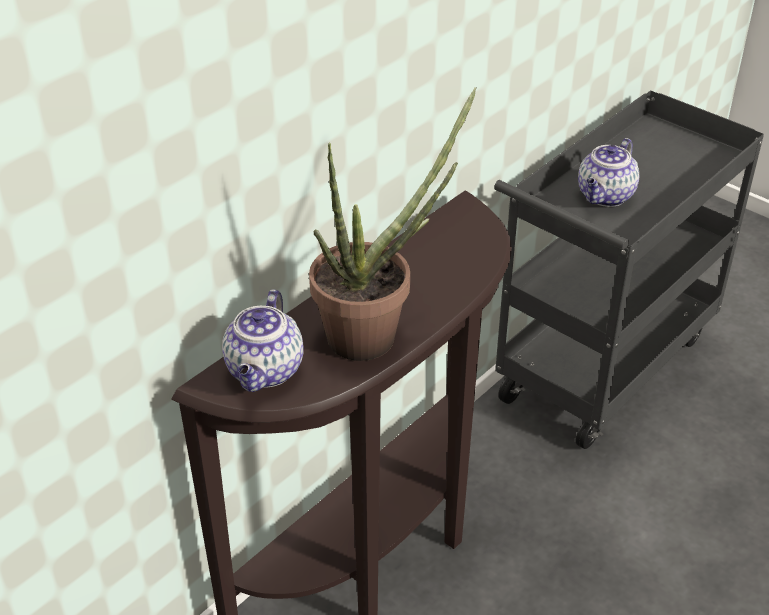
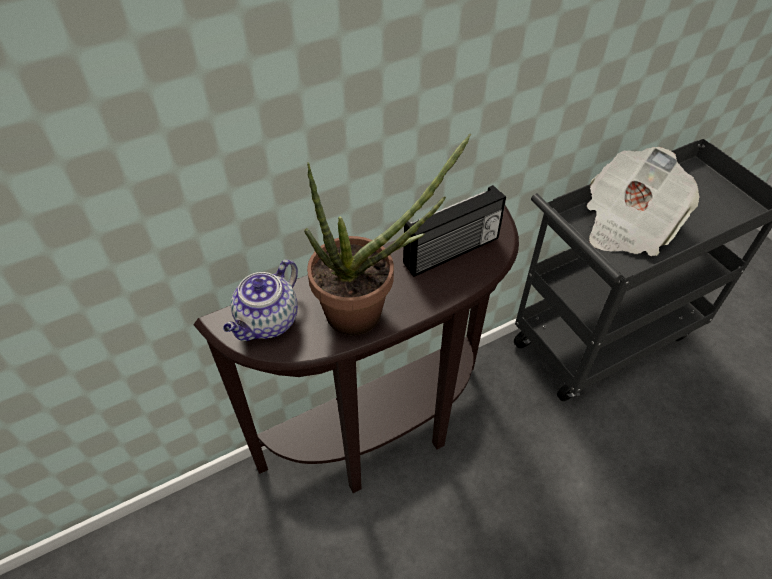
camera: 20 degrees right, 10 degrees up
teapot [578,138,639,207] -> newspaper [587,147,700,256]
none -> radio [403,185,506,277]

